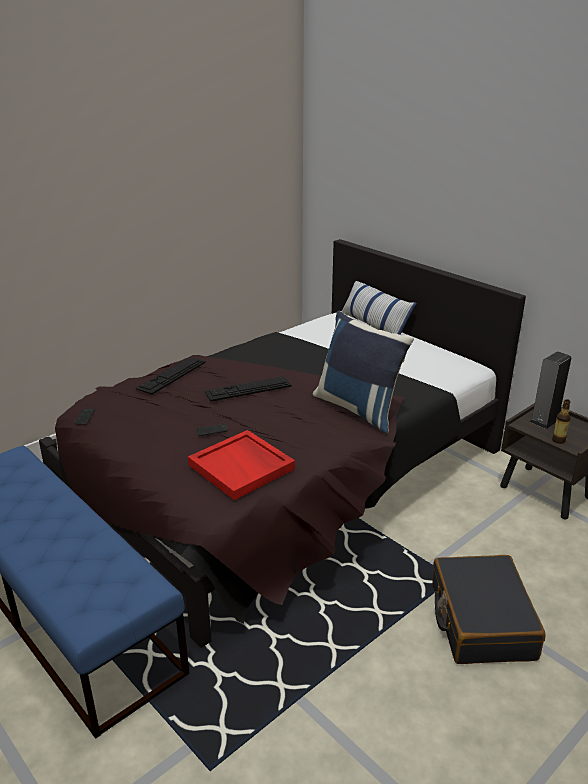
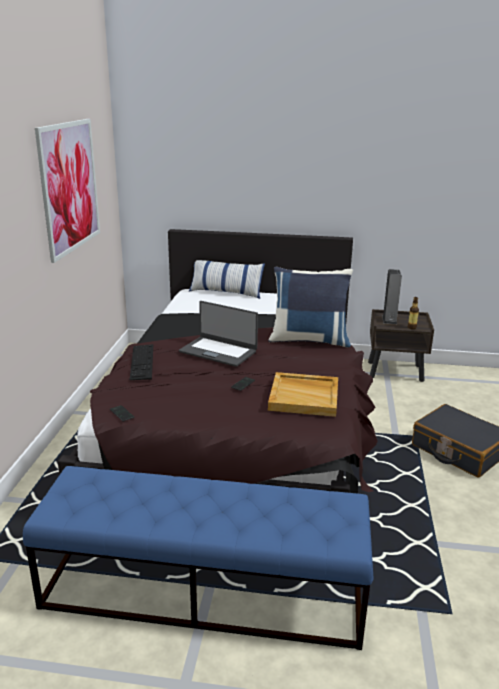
camera: 40 degrees left, 5 degrees down
red tray [188,430,295,500] -> beige tray [268,372,338,417]
keyboard [205,376,292,402] -> laptop [179,301,258,367]
none -> picture [35,119,100,263]

